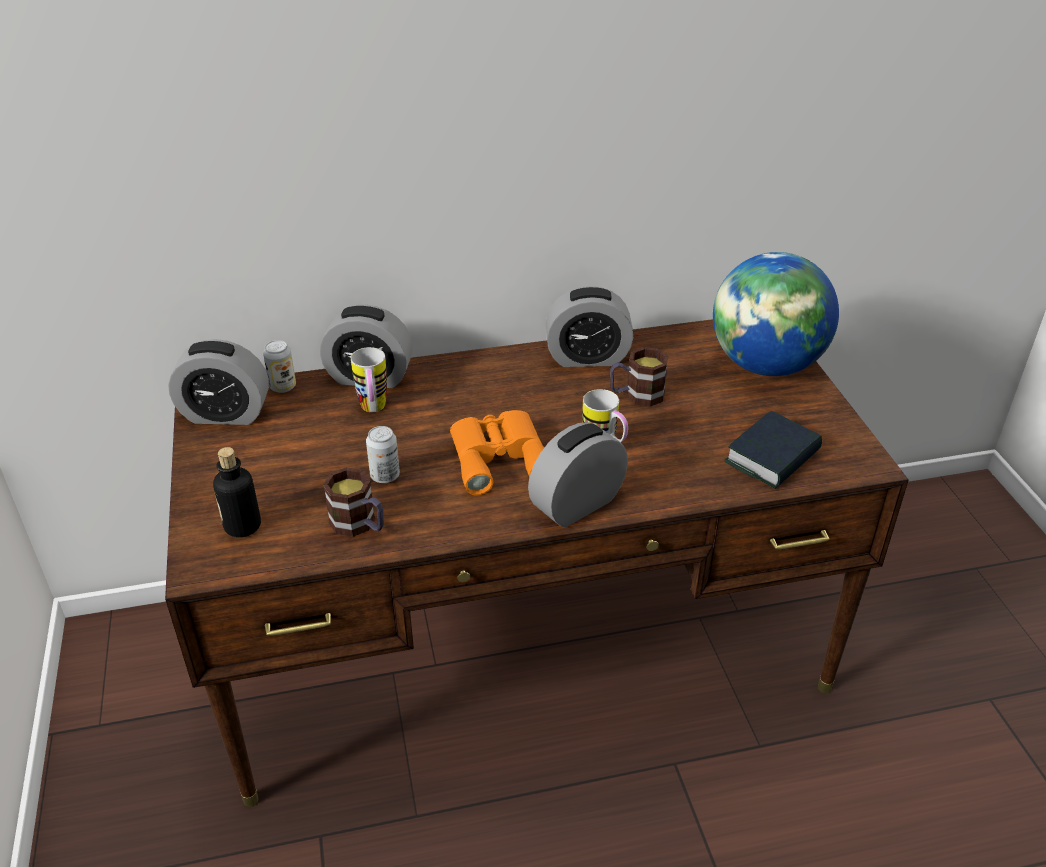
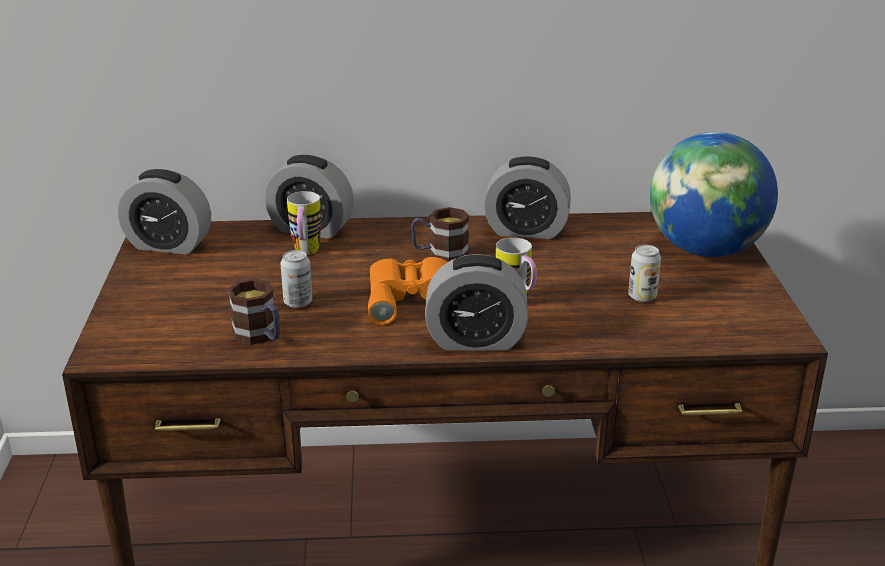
camera: 10 degrees right, 10 degrees down
bottle [213,447,261,537] -> none
can [263,340,296,393] -> can moved to [628,245,661,302]
alarm clock [528,422,628,527] -> alarm clock turned 150 degrees counterclockwise [425,254,529,351]
mug [610,347,669,406] -> mug moved to [411,207,469,262]
book [724,411,822,489] -> none

